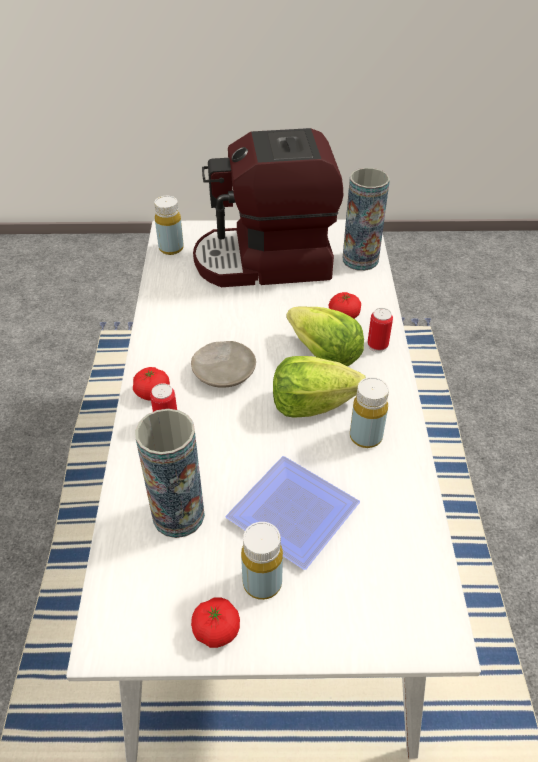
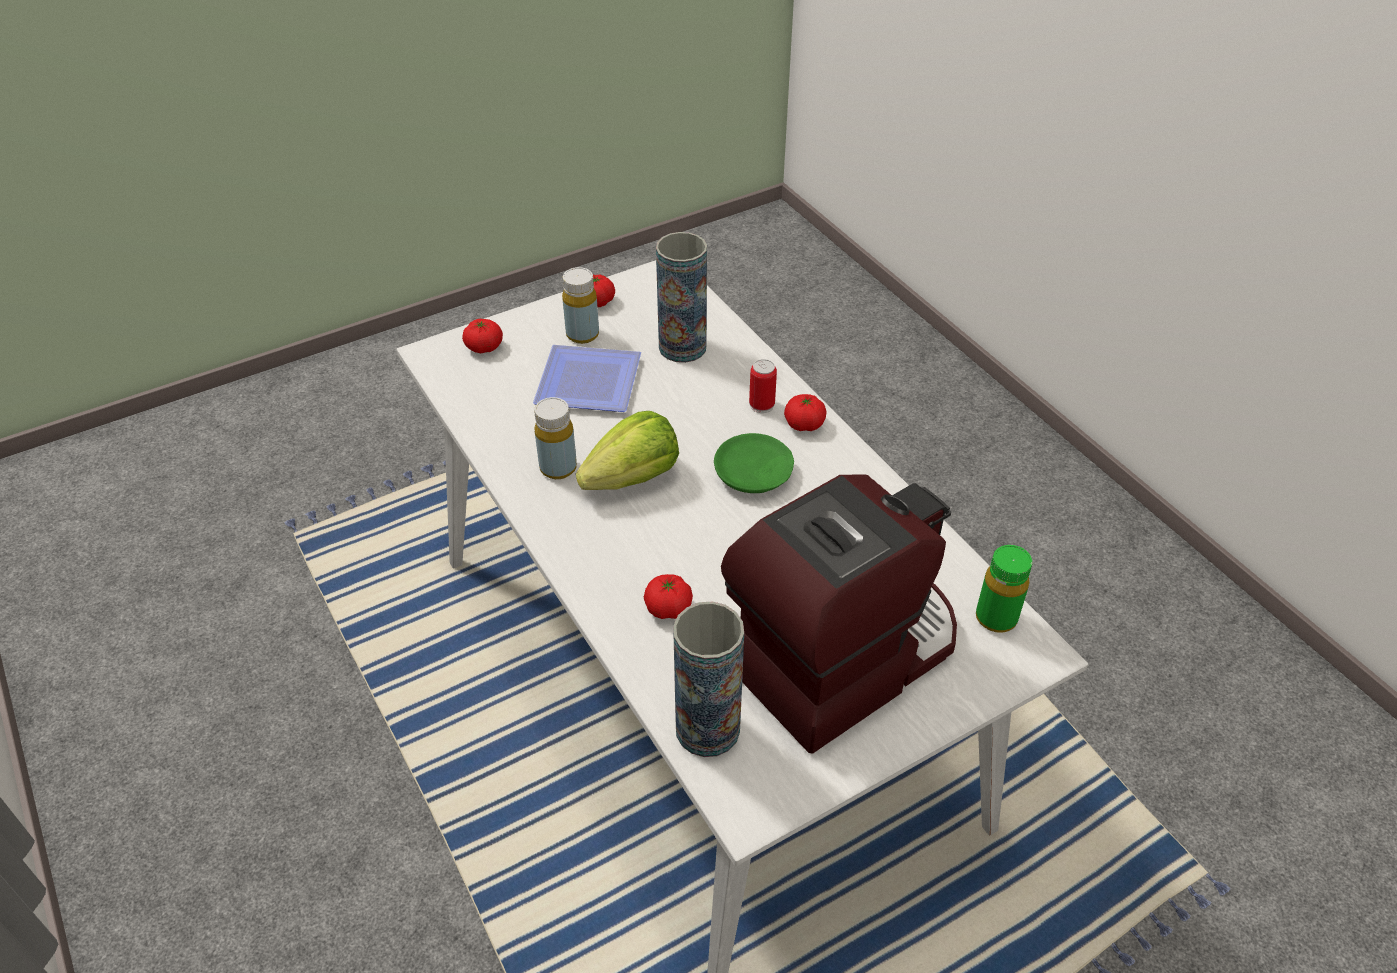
camera: 150 degrees right, 0 degrees up
yellow bottle [154,196,184,255] -> green bottle [976,545,1032,632]
beige plate [191,341,256,388] -> green plate [714,433,794,493]
lettuce [286,307,364,366] -> none
can [367,308,393,352] -> none
none -> tomato [462,319,503,353]

